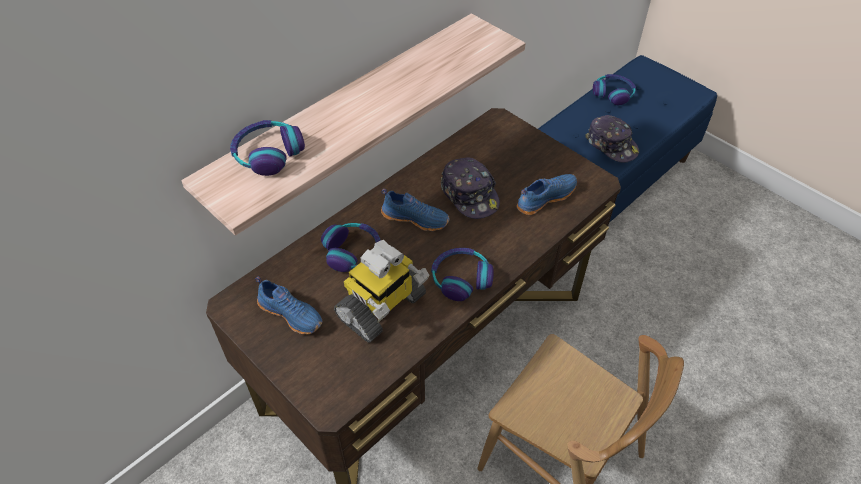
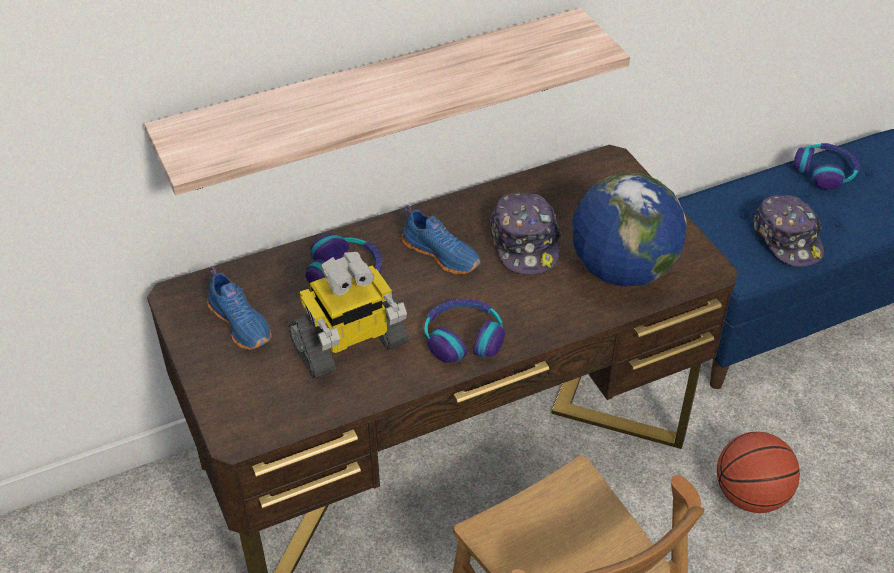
camera: 20 degrees right, 5 degrees down
headphones [230,120,305,176] -> none
blue shoe [517,174,577,215] -> globe [573,173,687,287]
none -> basketball [717,432,800,513]

